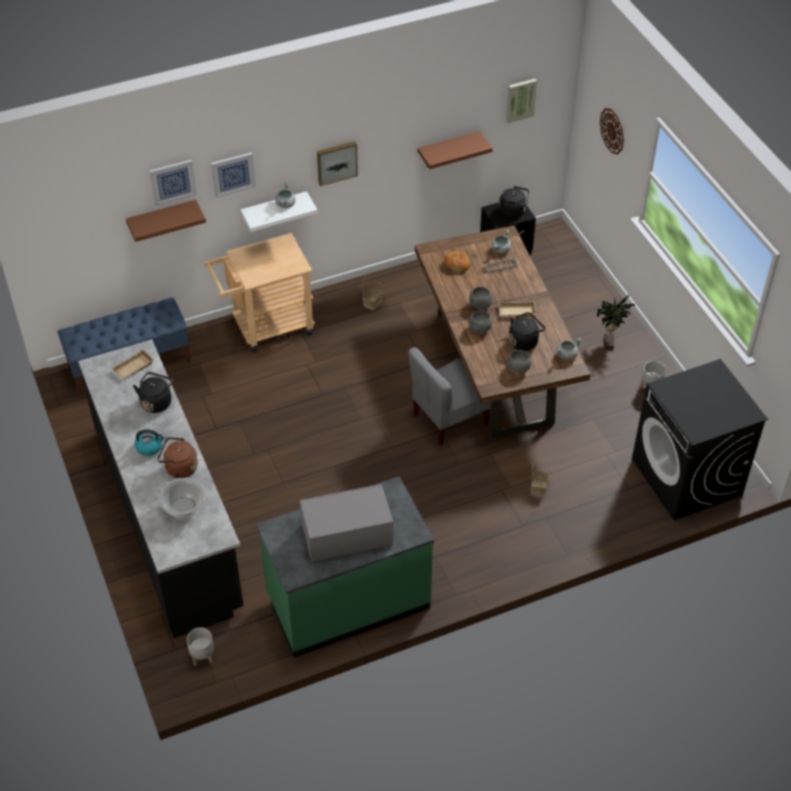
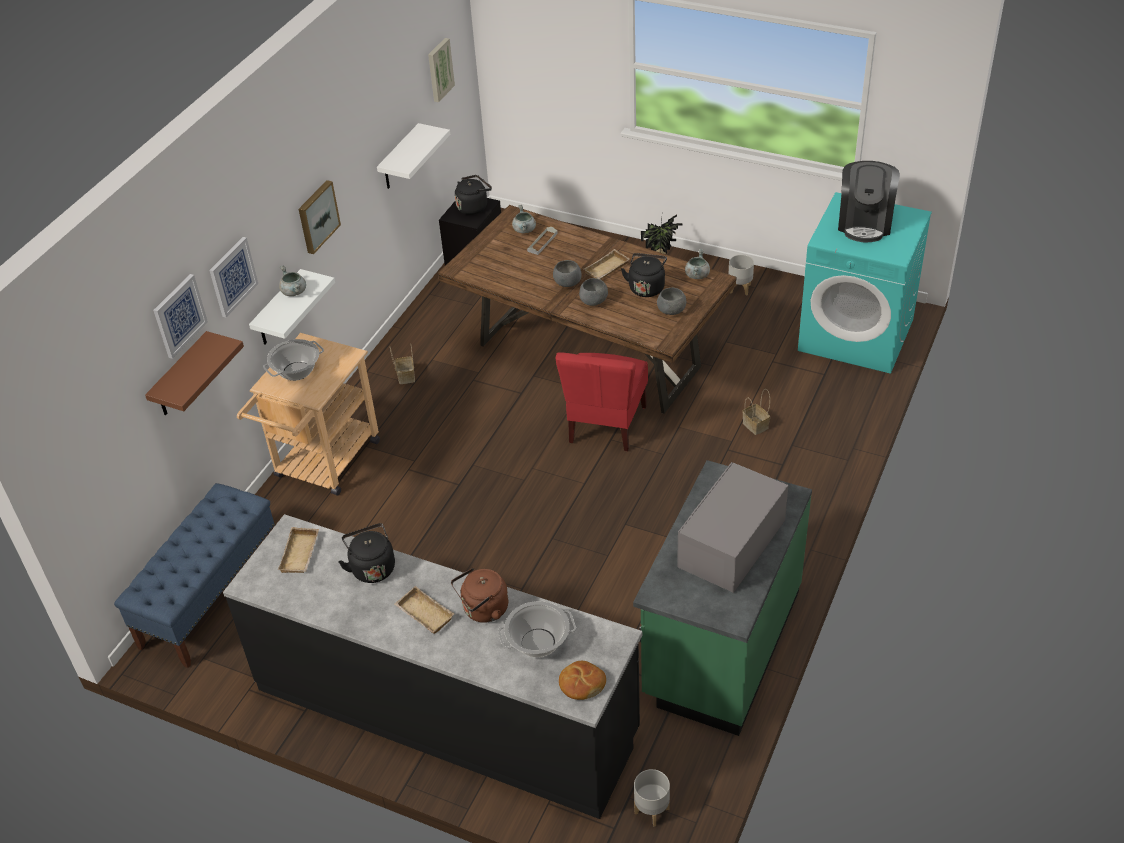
camera: 40 degrees left, 5 degrees down
kettle [135,429,166,456] -> beige tray [394,586,455,634]
grey chair [408,347,491,446] -> red chair [556,352,648,451]
brown shelf [418,131,493,169] -> white shelf [377,123,450,189]
bread [444,251,470,272] -> bread moved to [559,661,606,700]
wall clock [600,108,624,155] -> none
black washing machine [632,359,768,520] -> turquoise washing machine [798,192,932,374]
none -> cooking pot [263,339,324,381]
none -> coffee machine [838,161,900,242]

